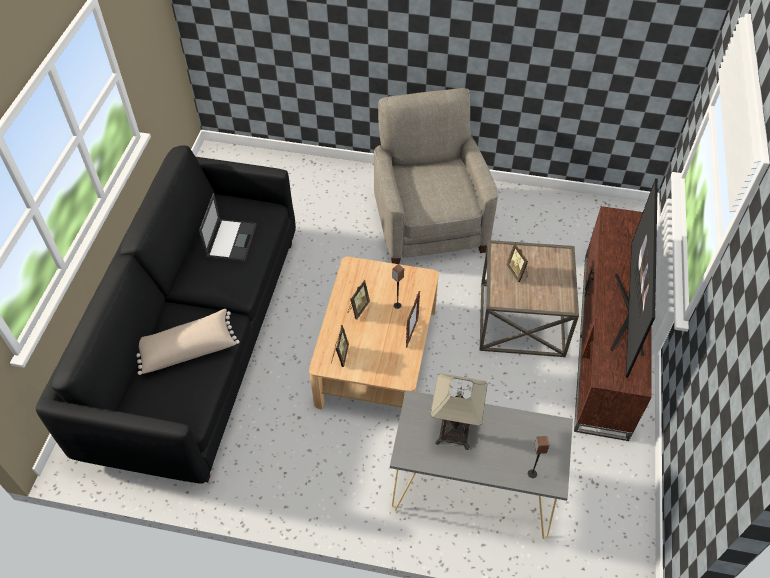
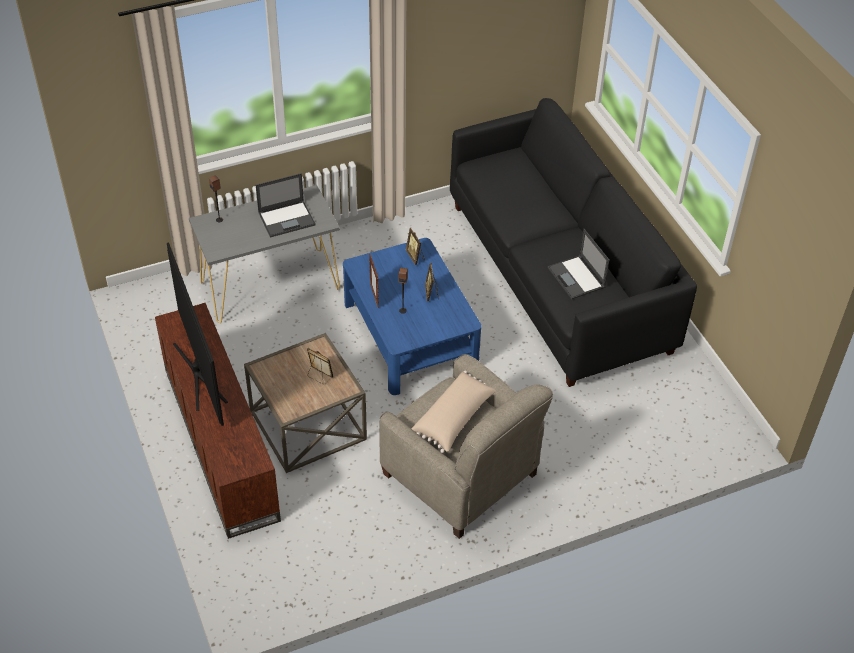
camera: 145 degrees right, 5 degrees down
beige pillow [137,309,239,375] -> beige pillow moved to [411,371,496,453]
beige coffee table [309,256,439,409] -> blue coffee table [343,238,482,395]
table lamp [430,373,488,450] -> laptop [256,173,316,237]

